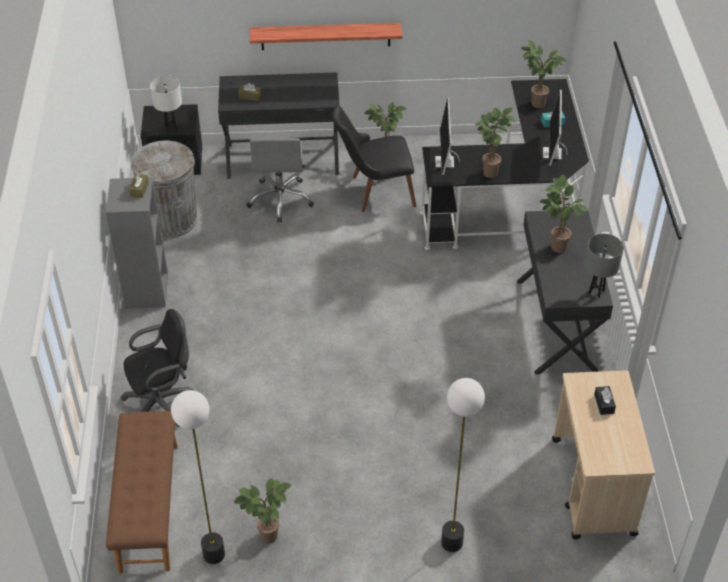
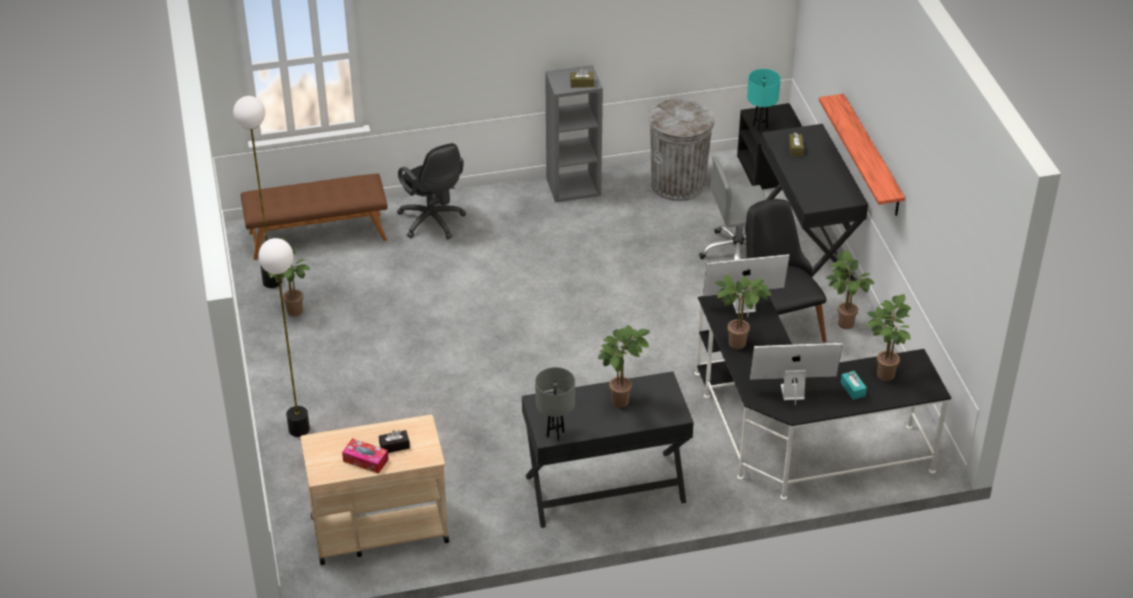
camera: 80 degrees right, 5 degrees down
white table lamp [150,75,182,132] -> turquoise table lamp [747,69,781,131]
none -> tissue box [342,438,389,474]

